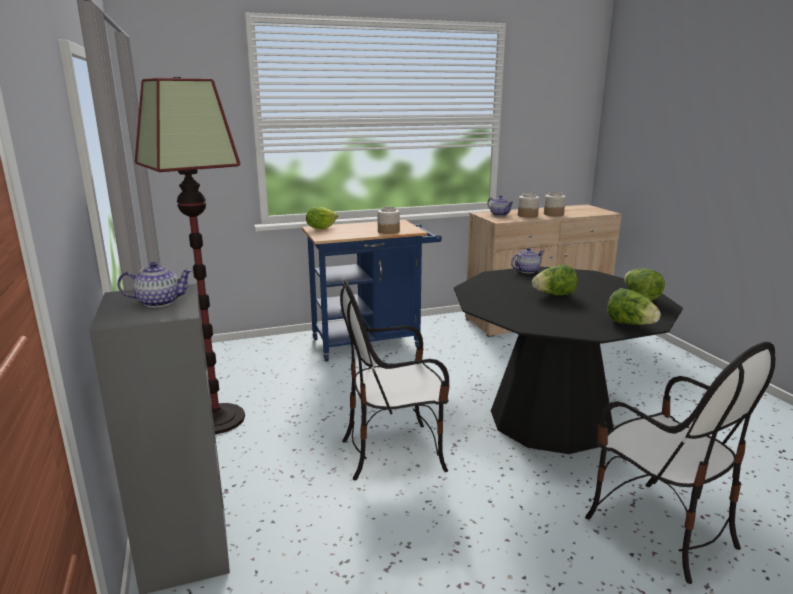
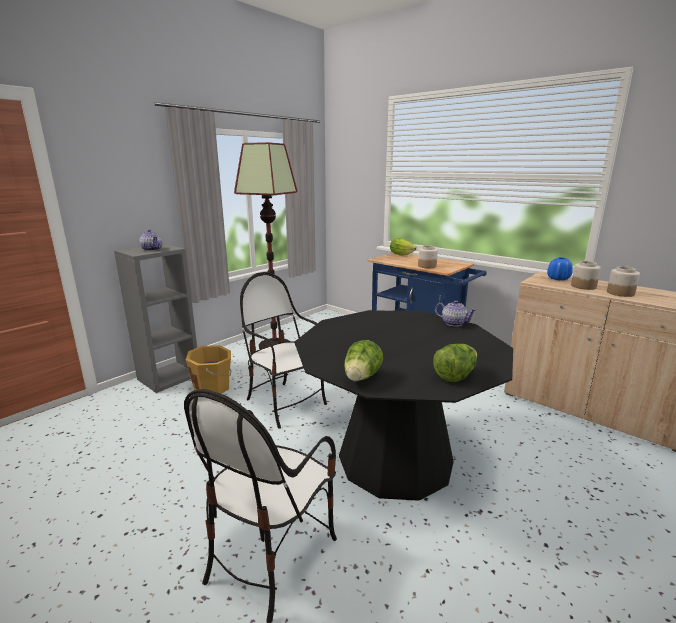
camera: 60 degrees right, 0 degrees up
teapot [487,195,514,216] -> blue vase [547,257,573,280]
lettuce [532,265,578,296] -> none
none -> orange bucket [186,345,231,394]

